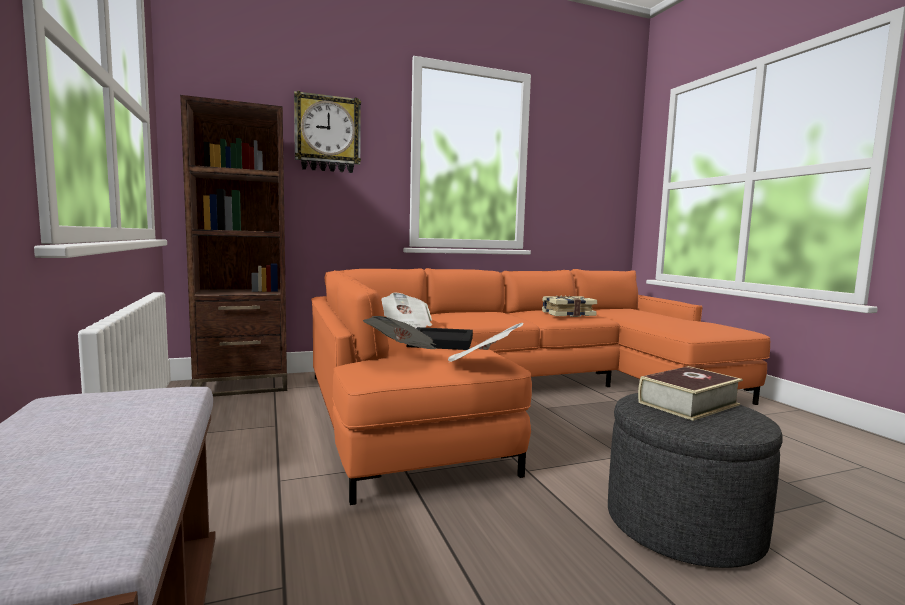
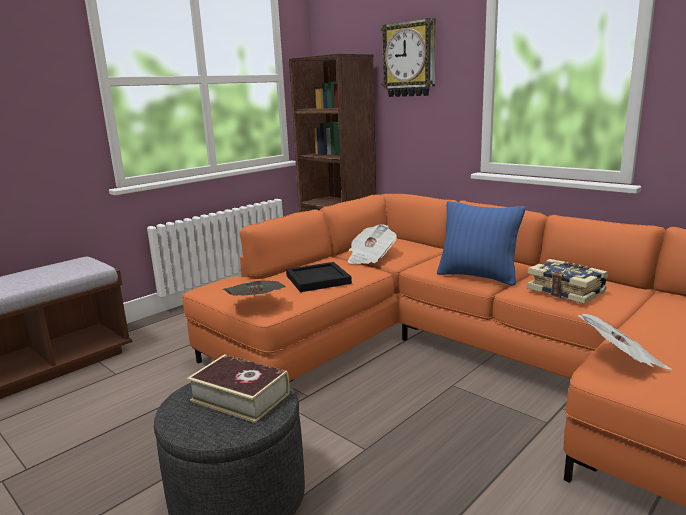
camera: 65 degrees right, 10 degrees up
newspaper [363,316,437,349] -> newspaper moved to [578,314,672,370]
none -> blue pillow [437,201,525,286]

